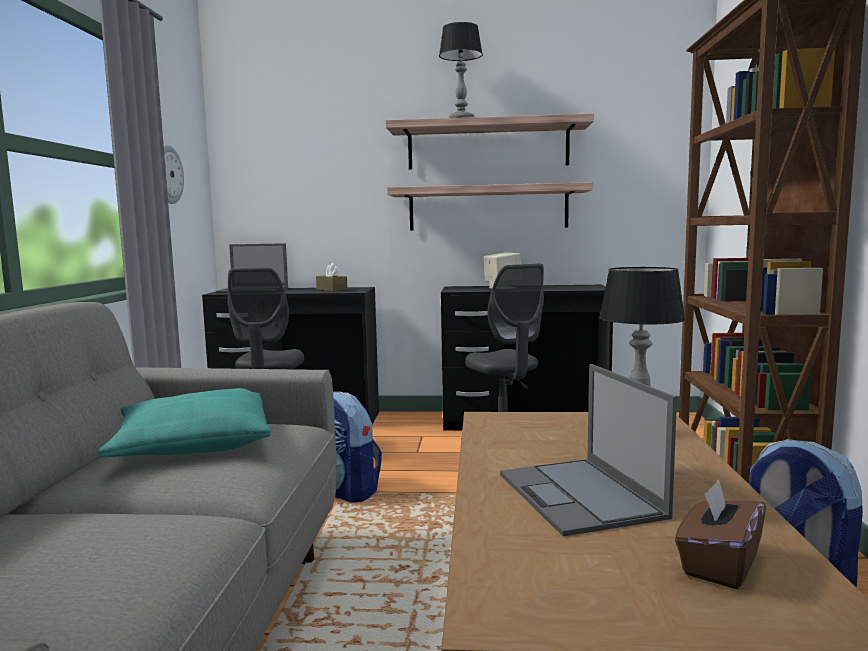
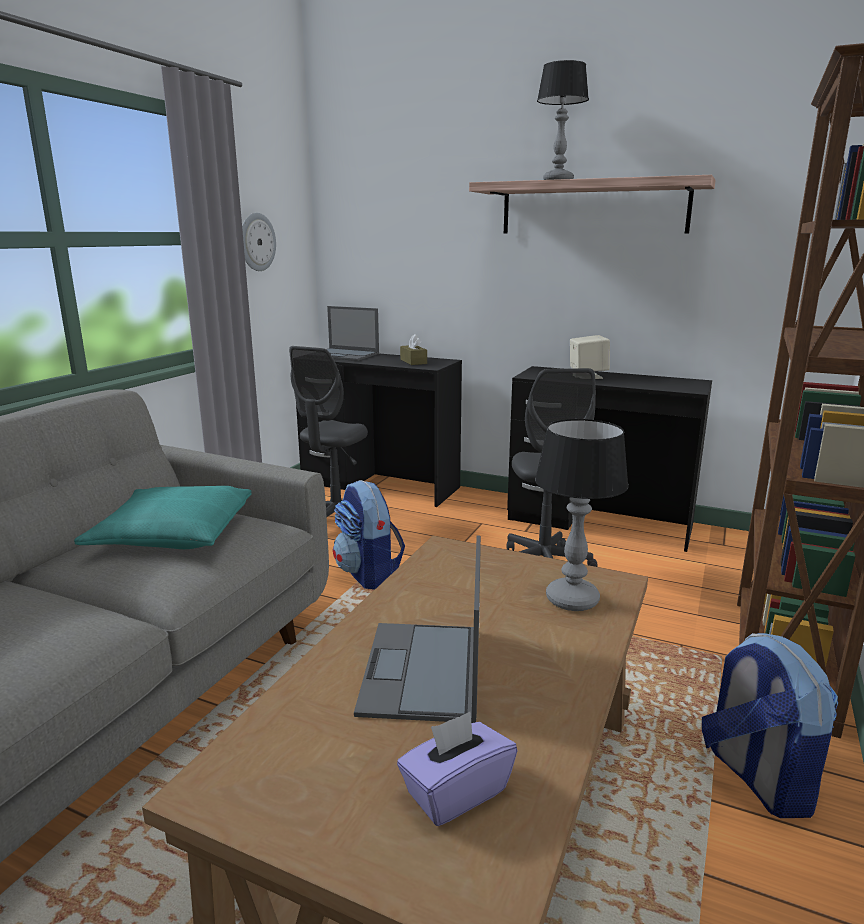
camera: 20 degrees right, 10 degrees up
shelf [387,182,593,230] -> none
brown tissue box [675,479,766,589] -> purple tissue box [397,712,517,826]

